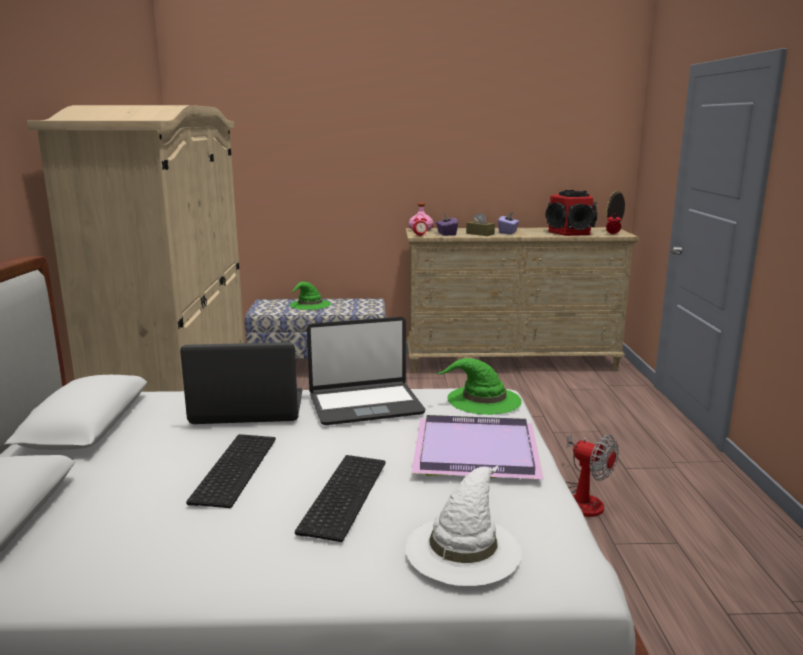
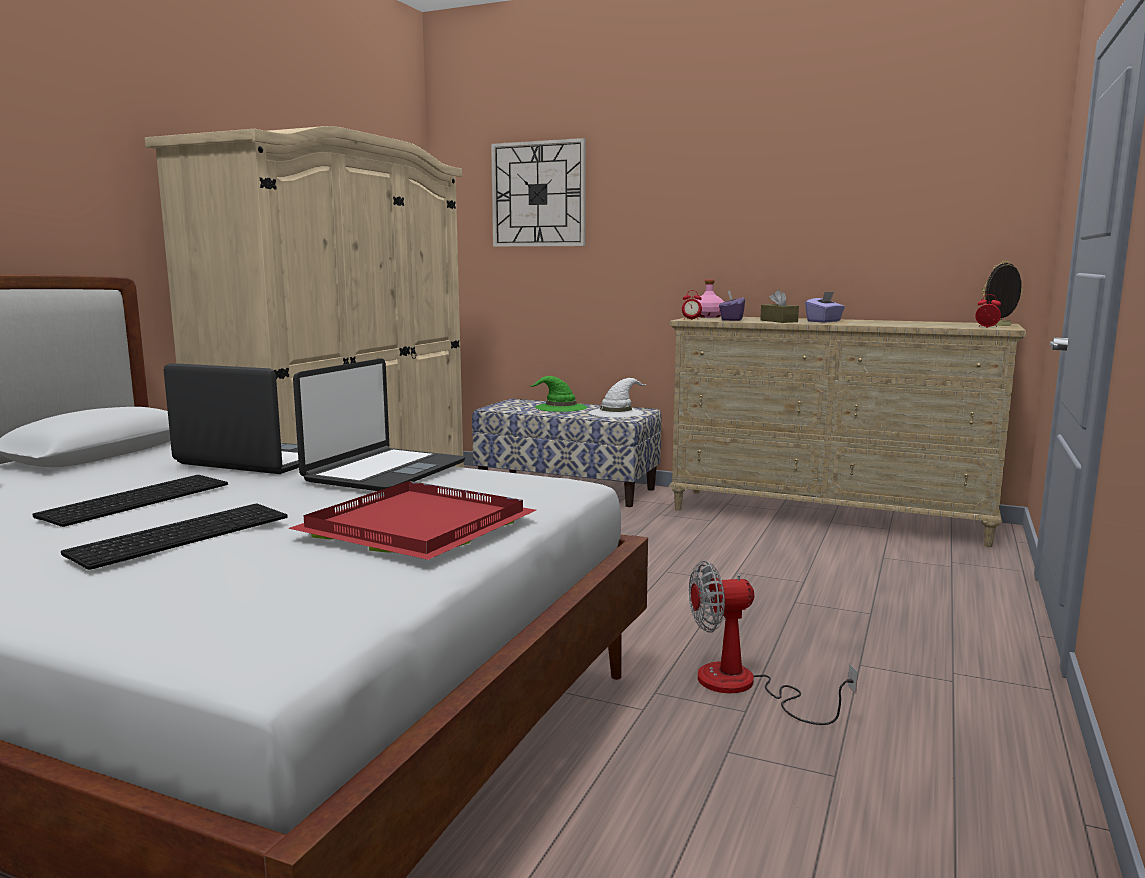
camera: 25 degrees right, 5 degrees down
laptop [307,317,425,425] -> laptop turned 75 degrees counterclockwise [293,358,465,491]
white hat [406,465,522,586] -> white hat moved to [589,378,647,418]
purple tray [412,415,544,479] -> red tray [288,481,536,560]
green hat [436,358,522,415] -> none
speaker [545,190,597,236] -> none
fan [565,434,619,517] -> fan turned 105 degrees clockwise [689,561,858,725]
none -> wall clock [491,138,586,247]

